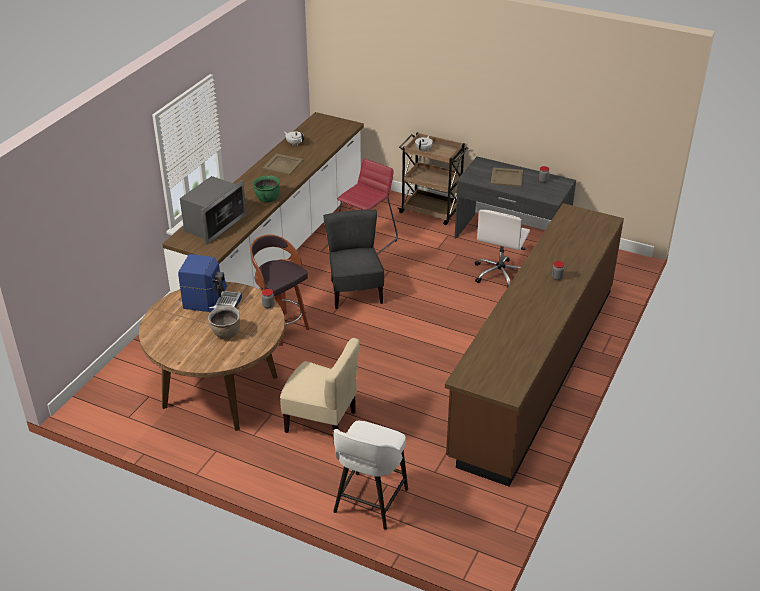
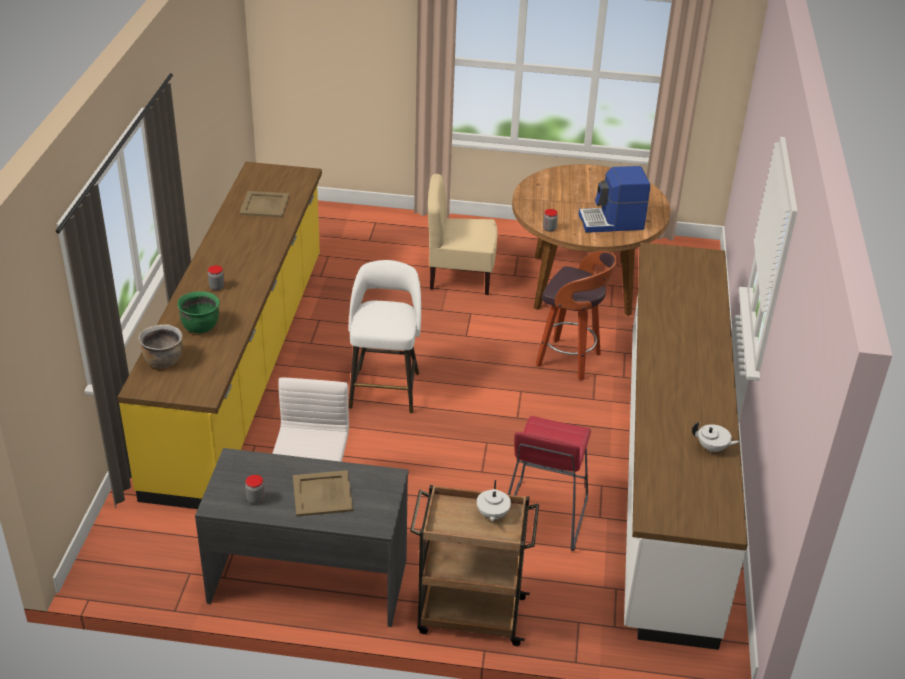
camera: 160 degrees right, 0 degrees up
microwave [180,176,247,245] -> none
brown cooking pot [208,306,240,339] -> brown cooking pot moved to [138,325,183,369]
green cooking pot [253,175,280,202] -> green cooking pot moved to [177,291,220,333]
beige tray [262,153,304,175] -> beige tray moved to [239,191,290,217]
grey chair [323,209,384,309] -> none
white stool [333,421,408,530] -> white stool moved to [349,260,421,413]
brown counter [445,203,624,487] -> yellow counter [118,162,322,509]

